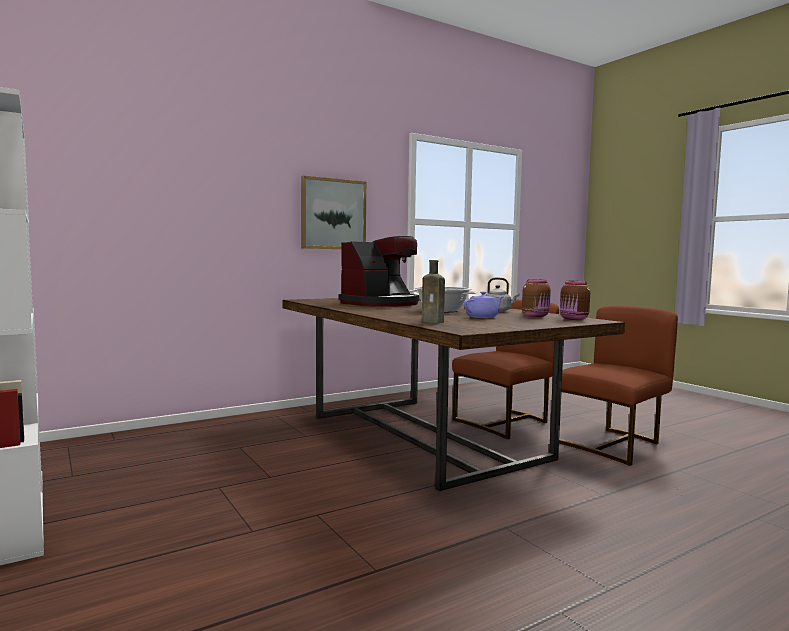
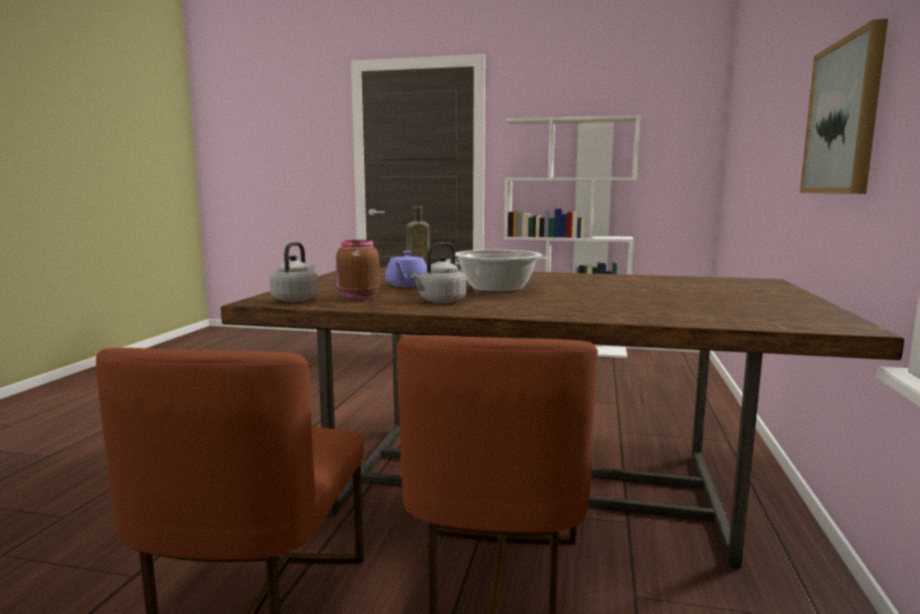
camera: 135 degrees right, 5 degrees up
coffee machine [338,236,420,307] -> none
brown jar [560,281,590,320] -> grey kettle [270,242,318,302]

